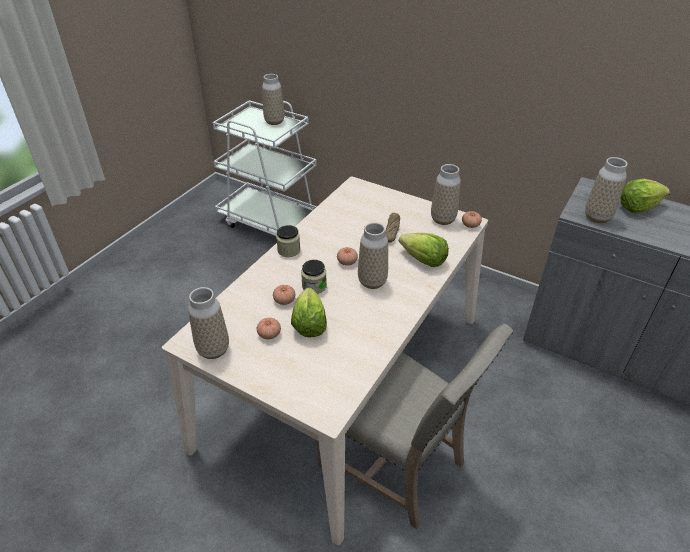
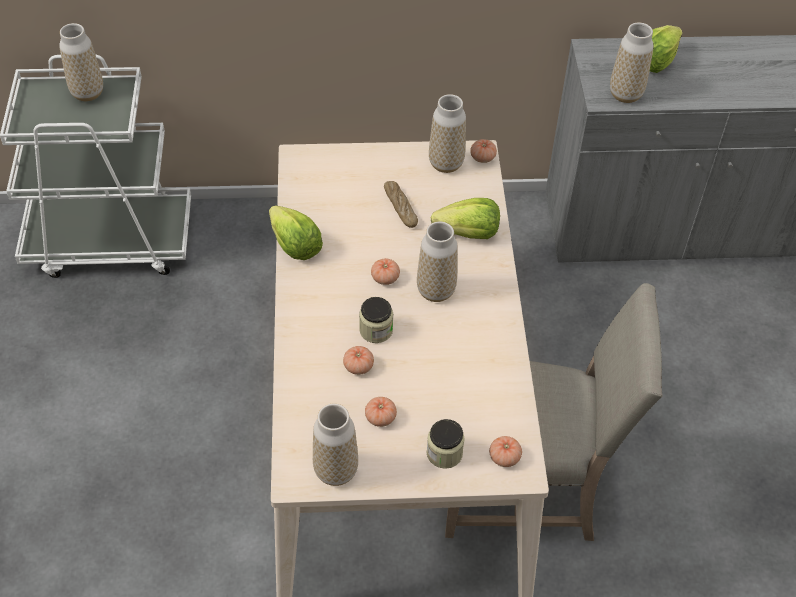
camera: 35 degrees left, 10 degrees up
jar [276,225,300,257] -> jar moved to [427,419,465,469]
lettuce [291,288,327,338] -> lettuce moved to [269,205,323,260]
none -> tomato [489,436,522,467]

